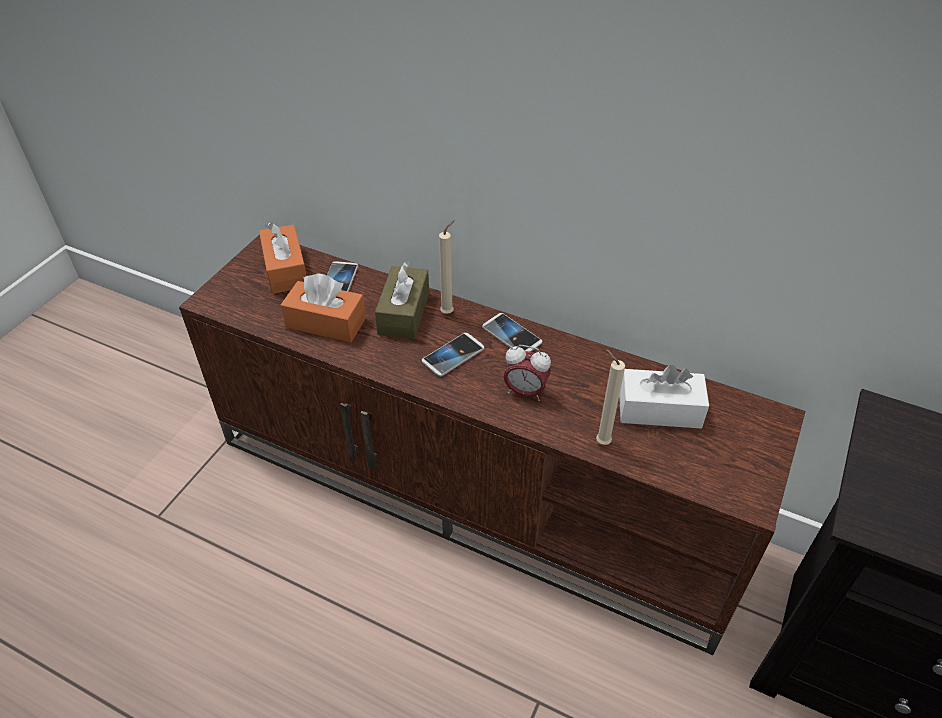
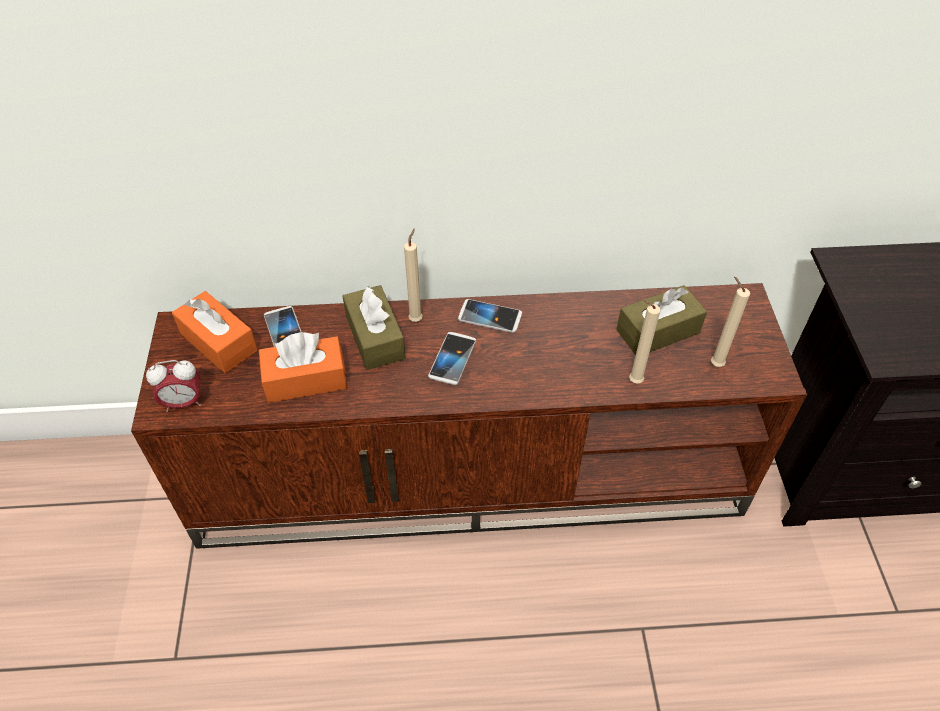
camera: 30 degrees left, 5 degrees up
alarm clock [504,345,551,401] -> alarm clock moved to [146,360,201,412]
white tissue box [619,365,709,428] -> brown tissue box [616,285,707,355]
none -> beige candle [711,277,750,367]

